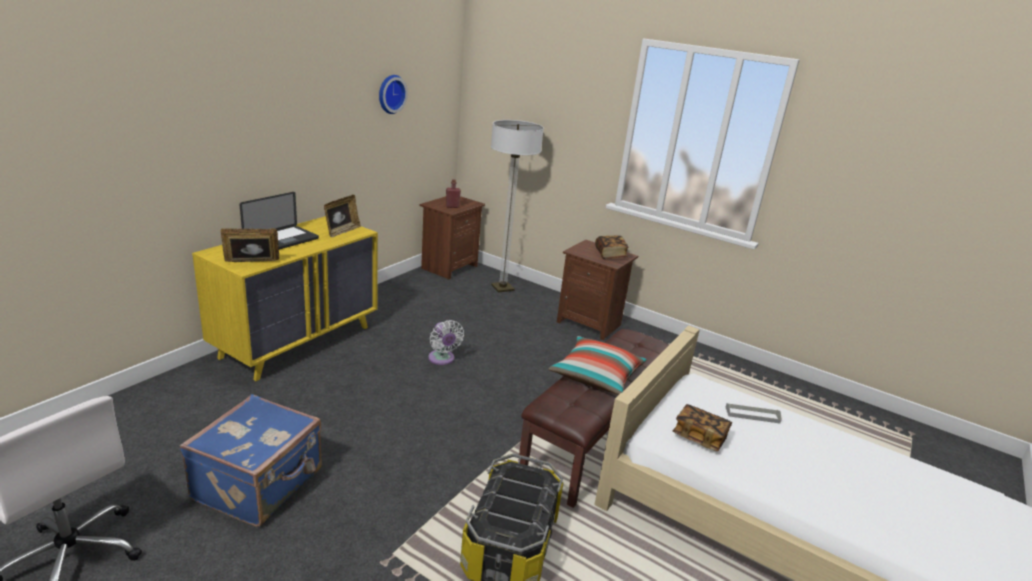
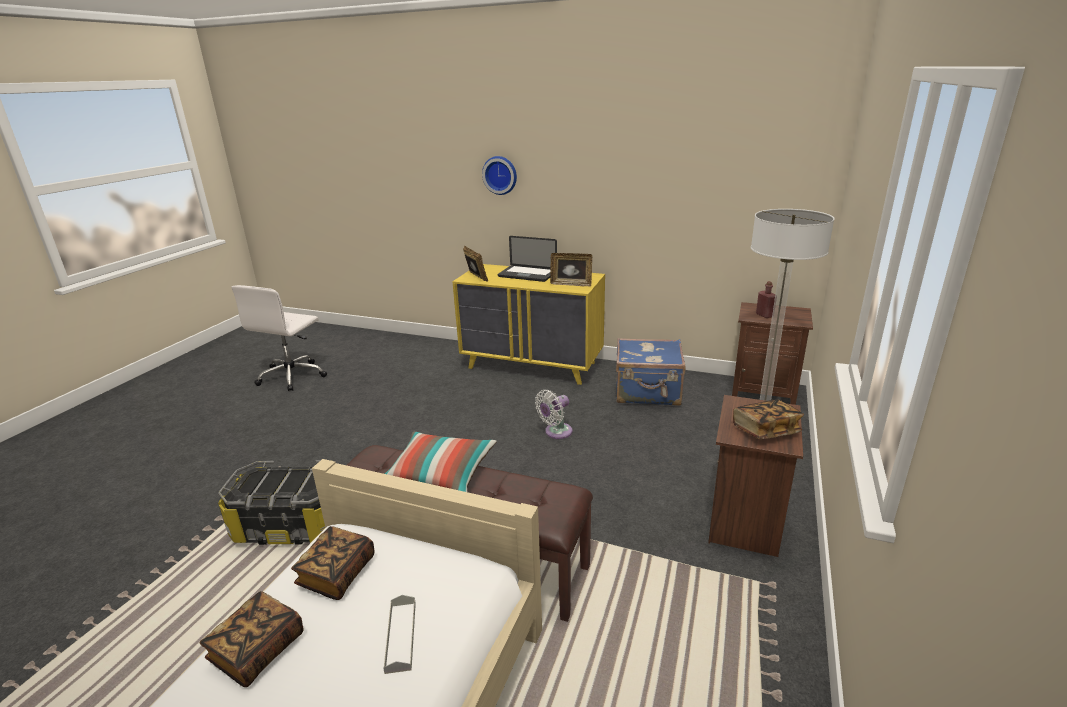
camera: 80 degrees right, 0 degrees up
blue suitcase [180,394,322,527] -> blue suitcase moved to [616,338,686,406]
wall clock [379,75,408,114] -> wall clock moved to [482,156,517,195]
none -> book [199,591,303,687]

